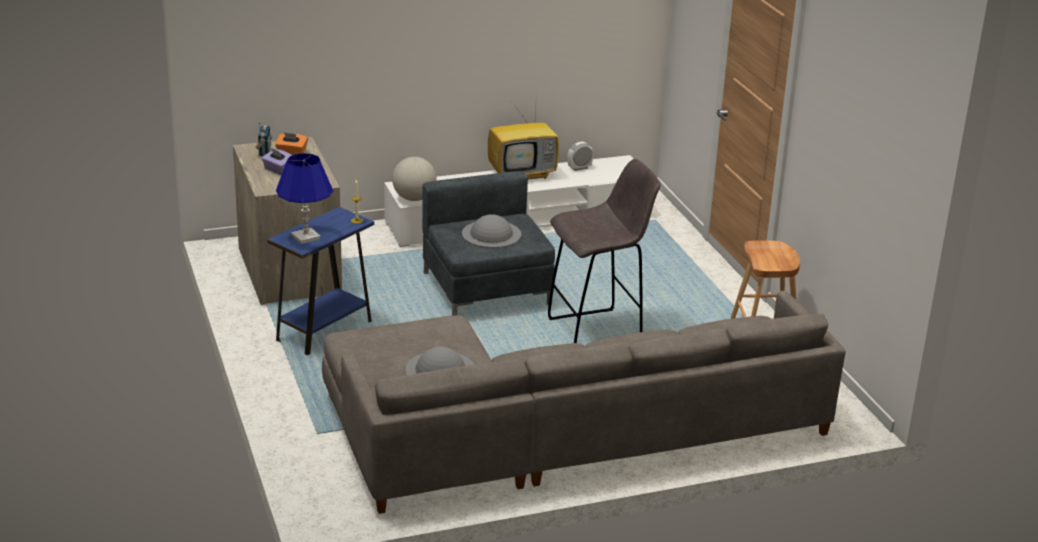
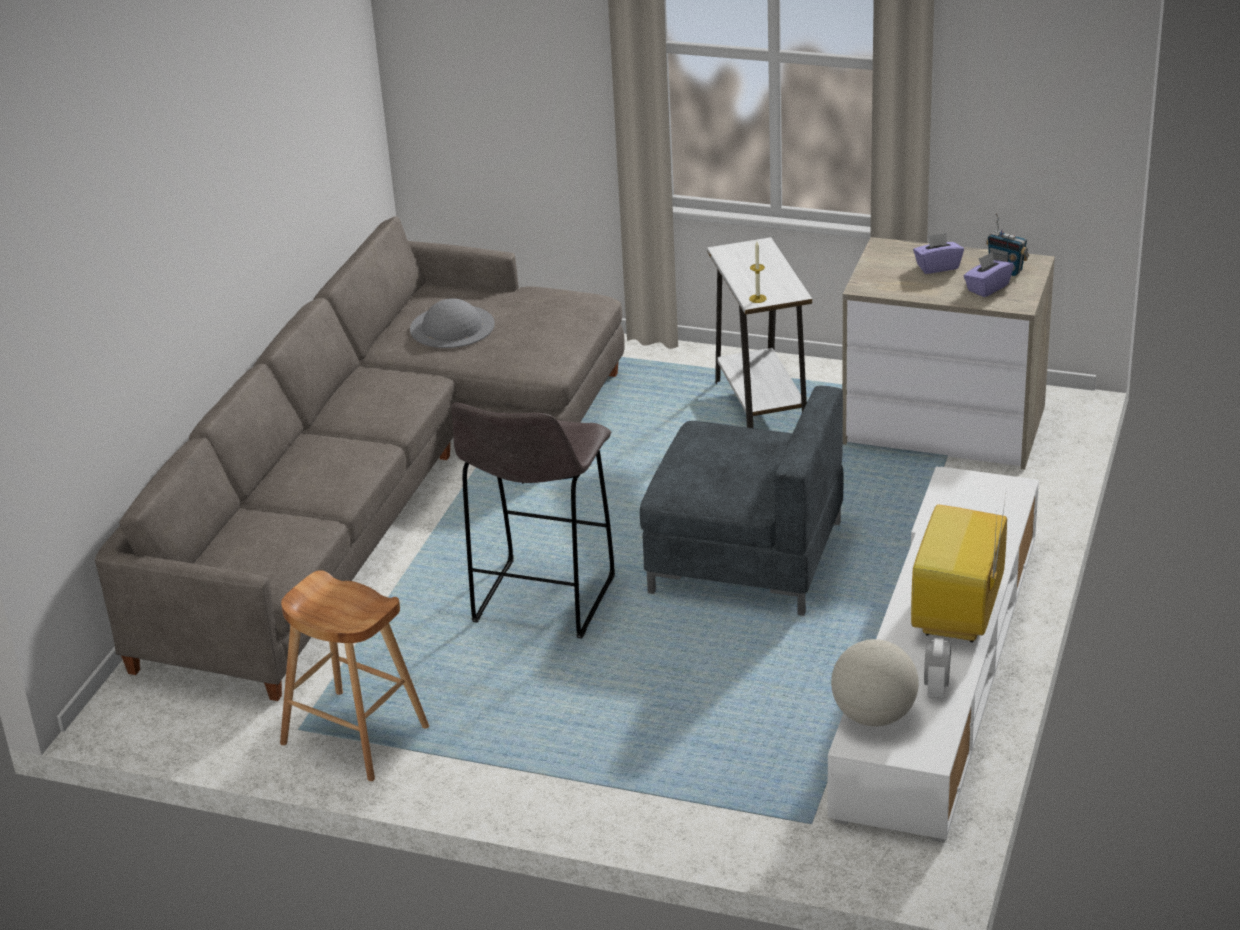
camera: 130 degrees right, 5 degrees up
blue side table [267,207,374,355] -> white side table [707,237,812,428]
orange tissue box [275,132,308,155] -> purple tissue box [964,252,1014,297]
blue table lamp [276,153,333,244] -> none
globe [392,157,437,201] -> globe moved to [831,639,919,726]
grey hat [462,214,521,248] -> none

